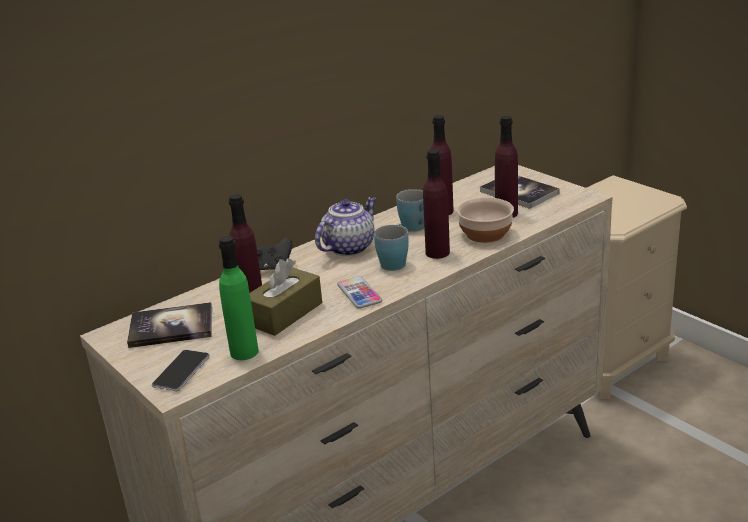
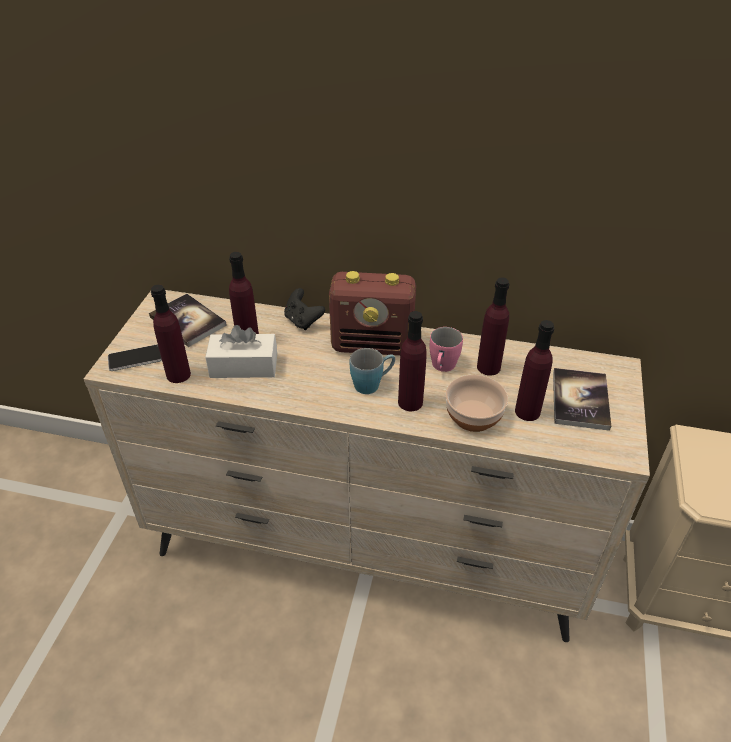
camera: 50 degrees right, 15 degrees up
green bottle [219,236,259,360] -> purple bottle [151,285,191,383]
brown tissue box [250,258,322,336] -> white tissue box [205,325,277,378]
teapot [315,197,376,256] -> radio [329,271,416,356]
phone [337,276,382,309] -> none
blue mug [396,189,424,232] -> pink mug [429,327,463,372]

